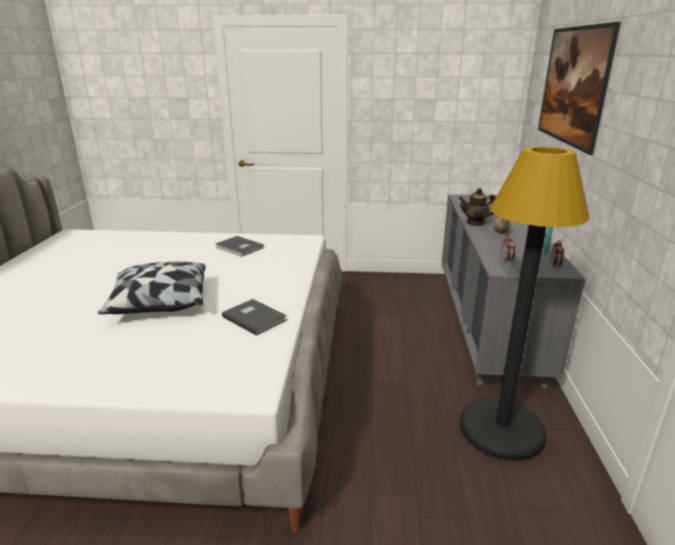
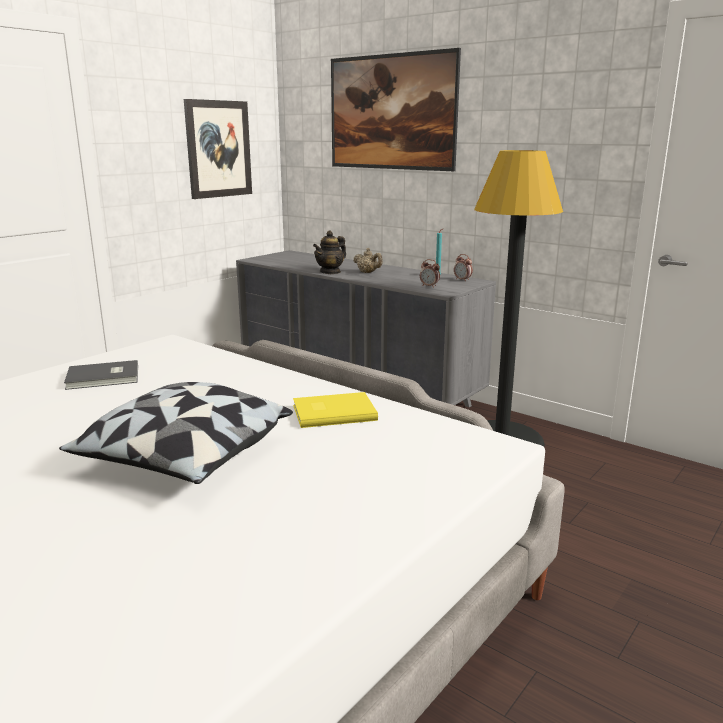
camera: 55 degrees left, 5 degrees down
grey book [222,299,287,336] -> yellow book [293,392,378,428]
none -> picture [184,99,252,199]

